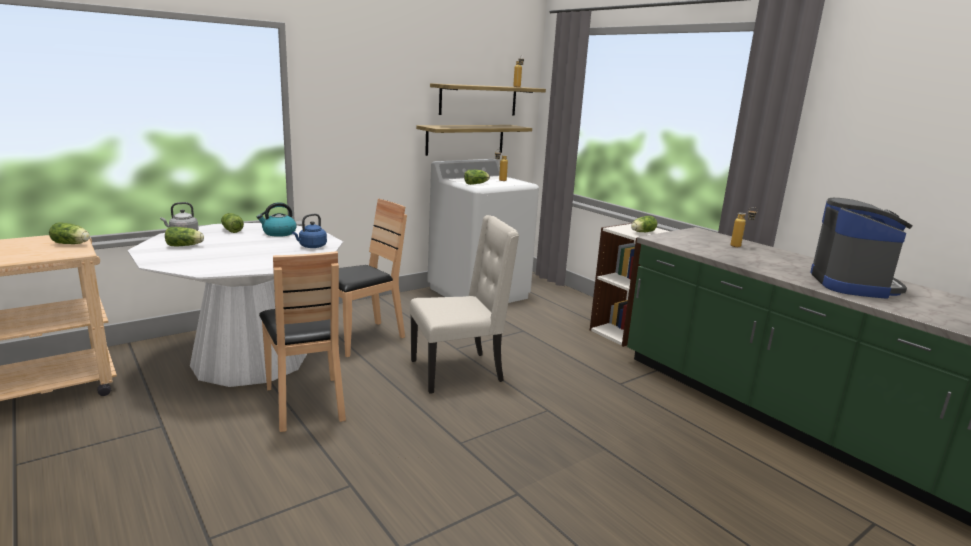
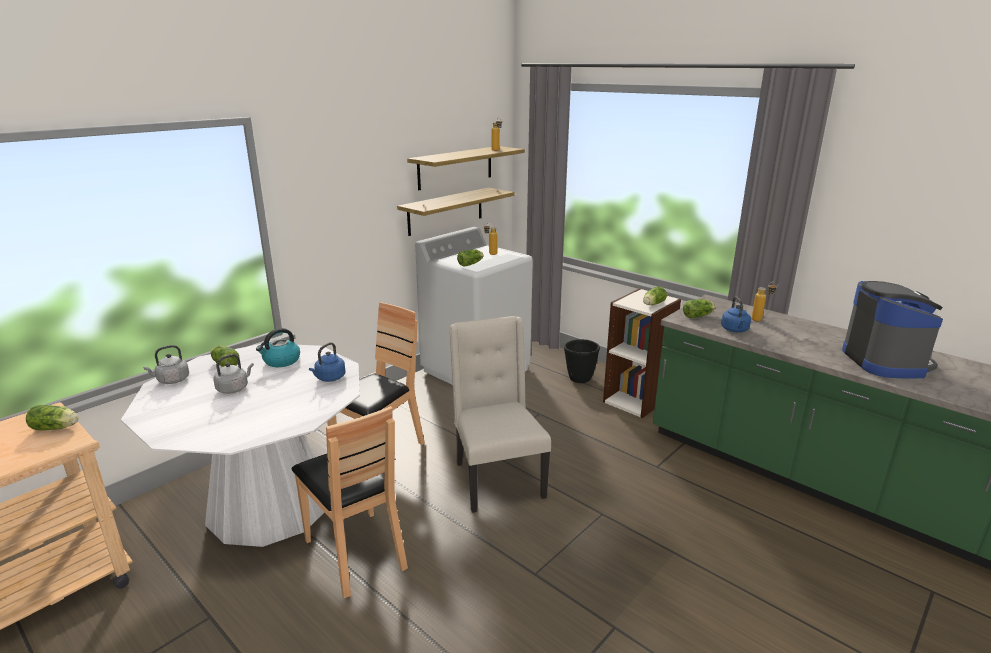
camera: 10 degrees left, 5 degrees up
lettuce [165,227,204,246] -> lettuce moved to [683,299,715,318]
beige chair [410,215,519,394] -> beige chair turned 75 degrees counterclockwise [449,316,551,513]
none -> grey kettle [213,354,254,394]
none -> black planter [564,339,600,383]
none -> blue kettle [721,297,751,332]

